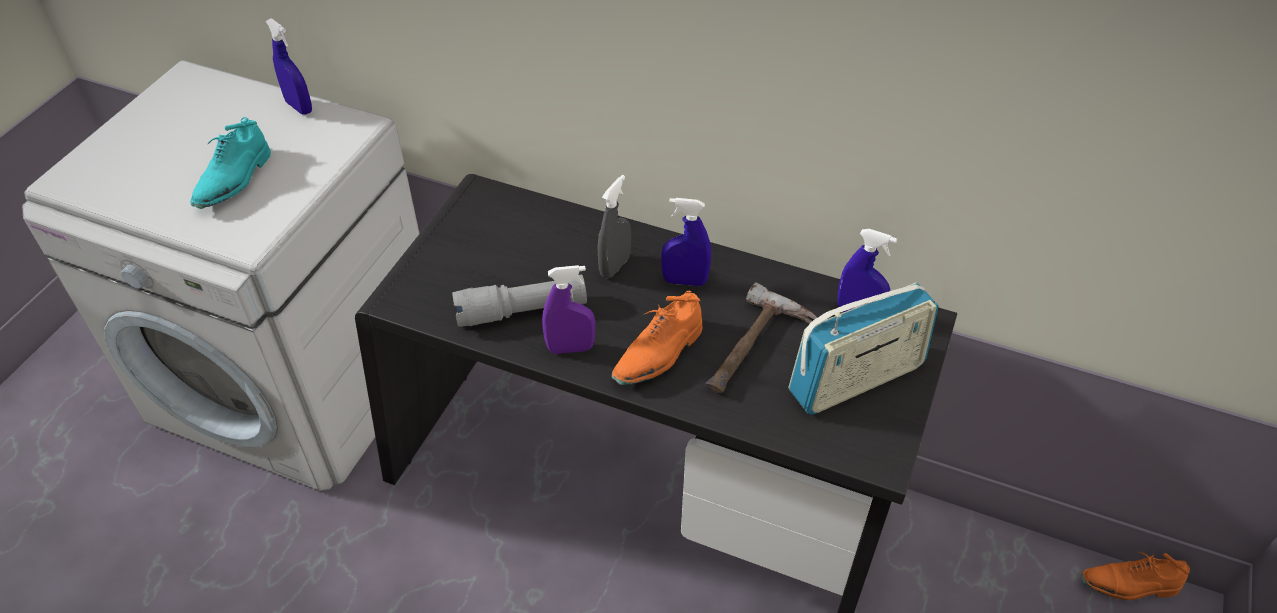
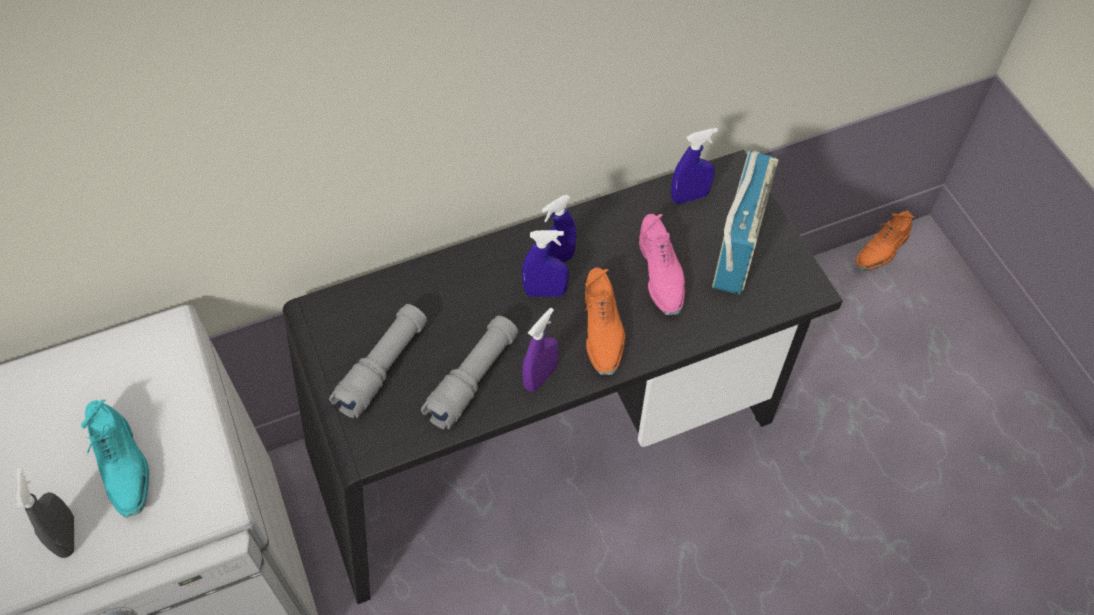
camera: 45 degrees left, 10 degrees up
blue spray bottle [265,18,312,115] -> blue spray bottle moved to [522,230,569,297]
grey spray bottle [597,175,631,279] -> grey spray bottle moved to [16,468,74,558]
hammer [705,282,817,393] -> pink shoe [639,214,685,315]
none -> grey flashlight [329,304,427,418]

